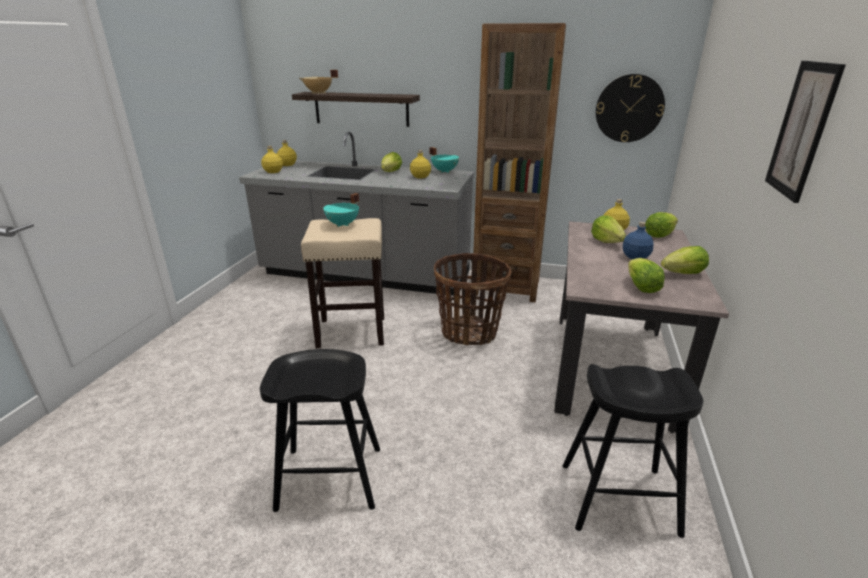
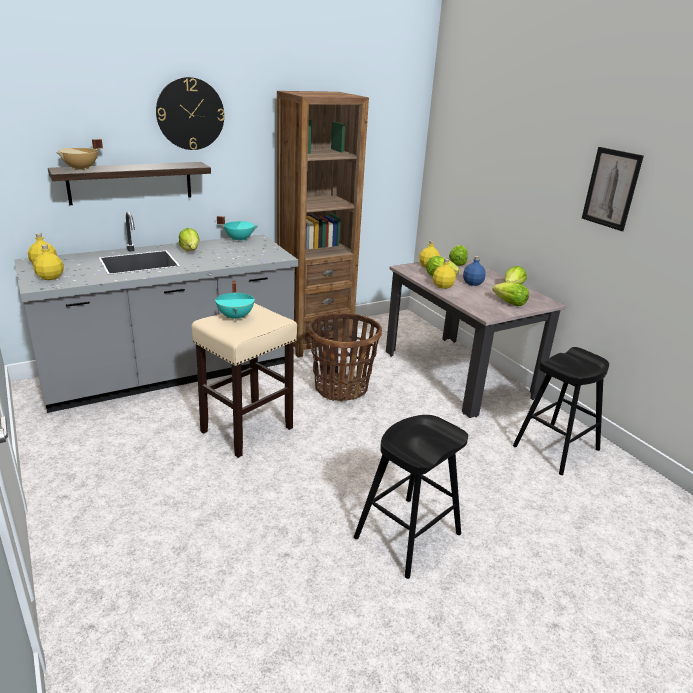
camera: 45 degrees left, 0 degrees up
yellow bottle [410,150,431,178] -> yellow bottle moved to [433,258,456,289]
wall clock [596,74,665,142] -> wall clock moved to [156,77,225,150]

